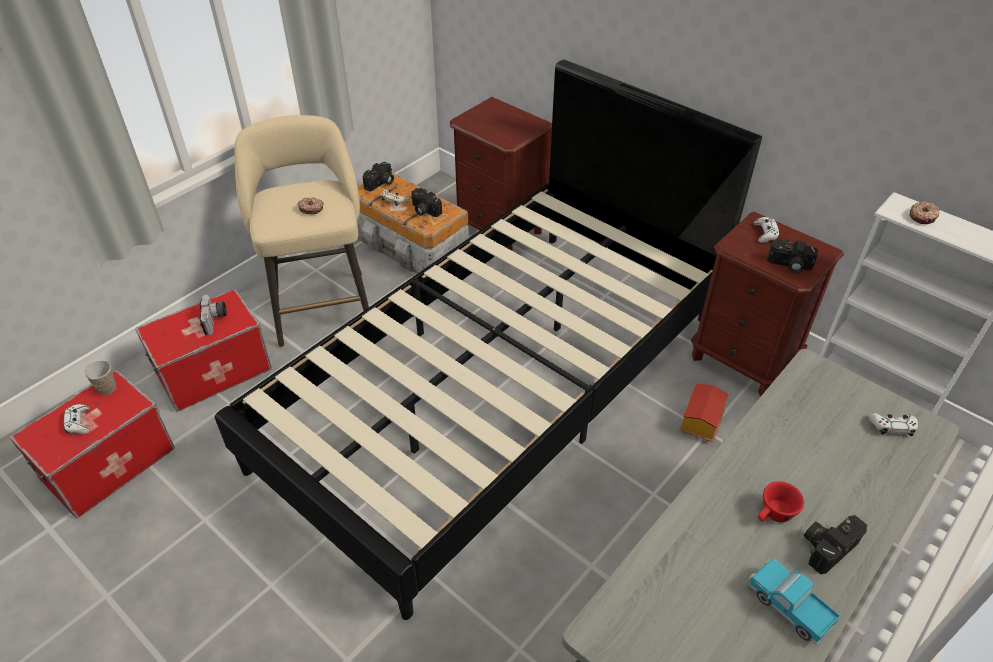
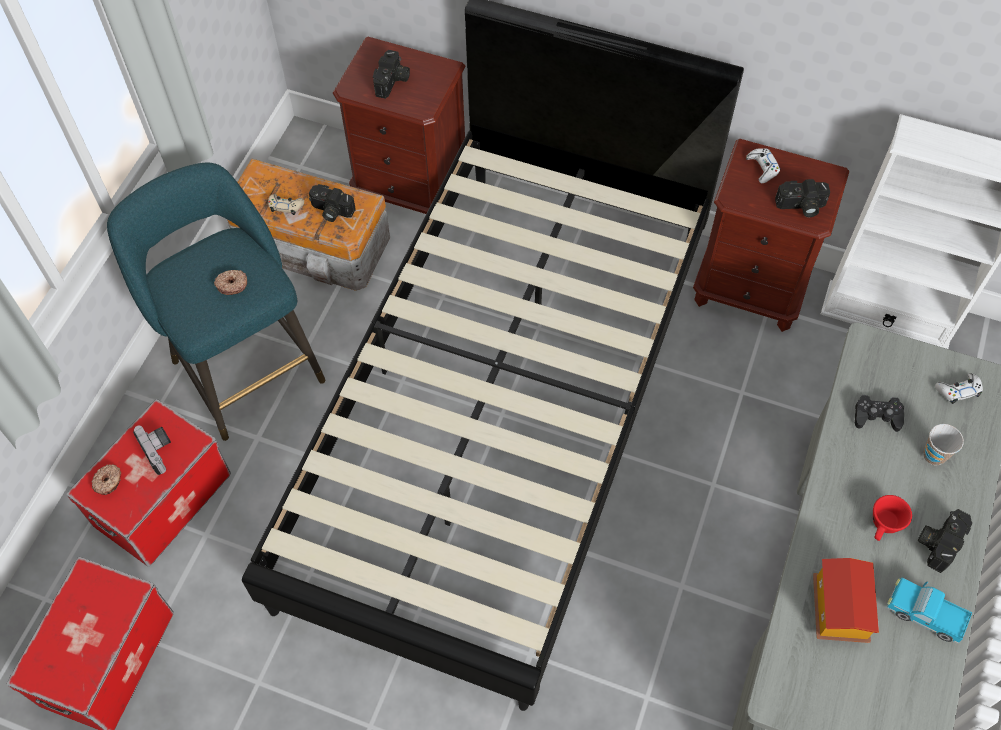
camera: 20 degrees left, 15 degrees up
white game controller [64,404,90,434] -> none
cup [84,360,116,395] -> cup moved to [923,424,964,465]
beige stool [234,115,369,347] -> turquoise stool [107,163,325,441]
camera [363,162,394,192] -> camera moved to [373,50,410,99]
toy house [679,383,729,442] -> toy house moved to [813,558,879,643]
donut [909,201,940,224] -> donut moved to [91,464,121,495]
none -> black game controller [855,395,904,432]

